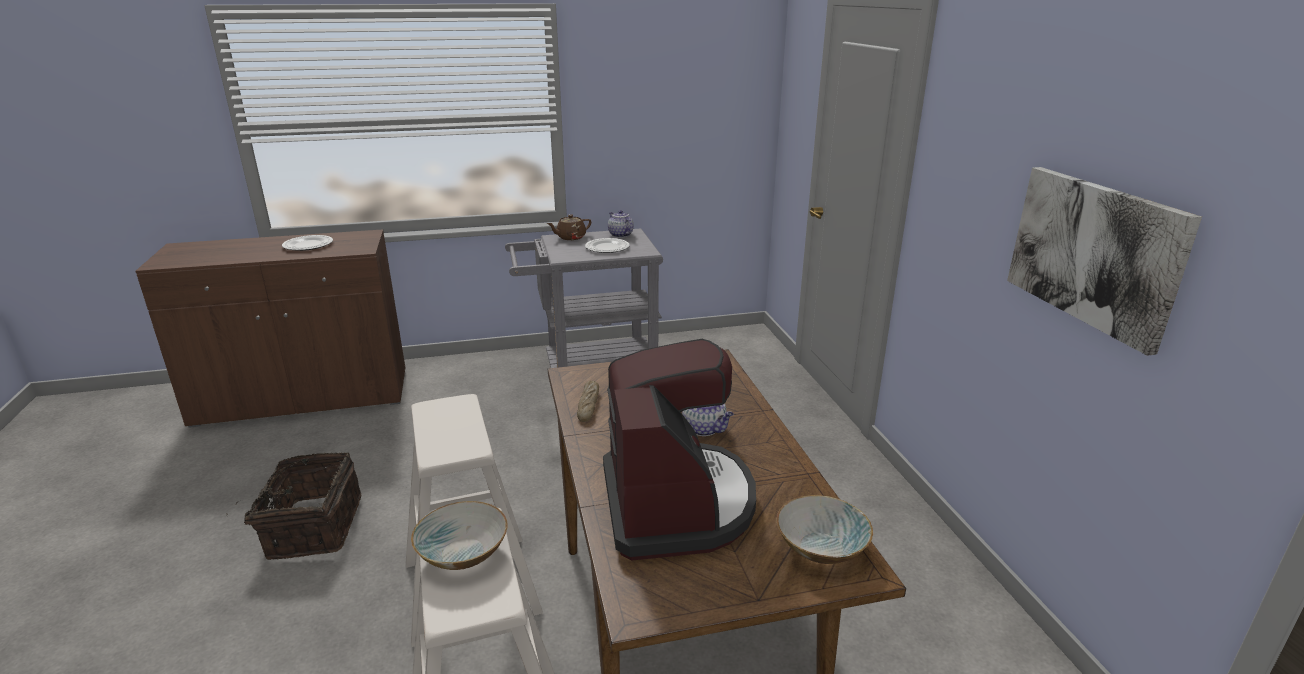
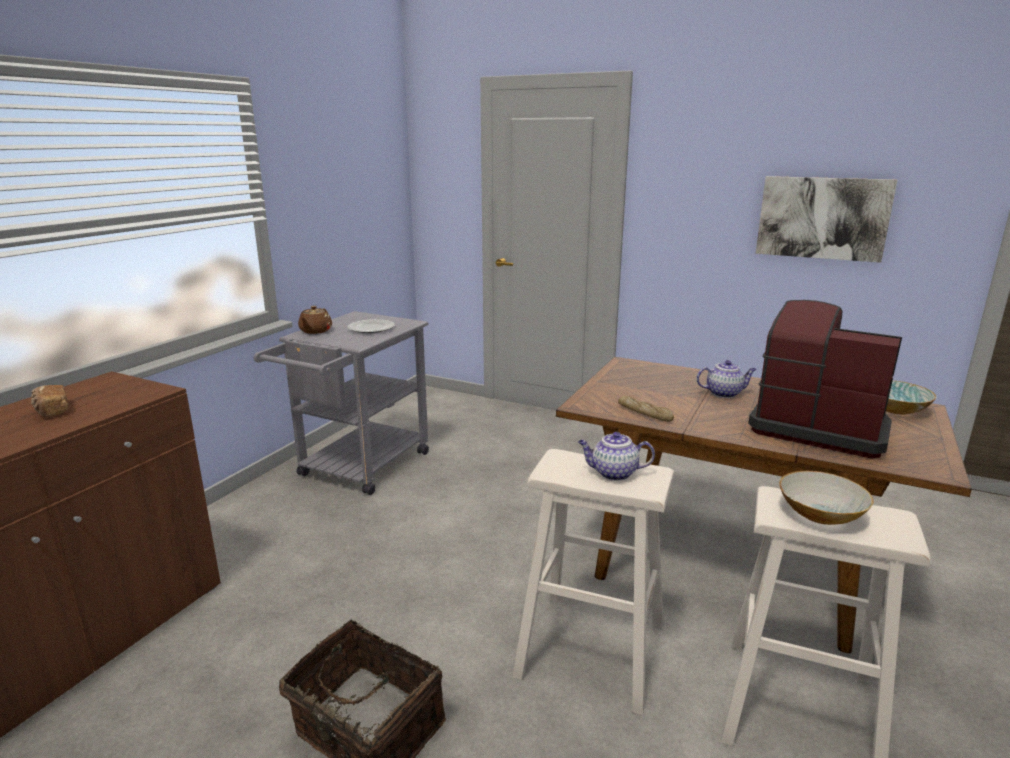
camera: 50 degrees left, 5 degrees down
plate [282,235,333,251] -> bread [31,385,68,417]
teapot [608,210,634,238] -> teapot moved to [578,432,655,481]

